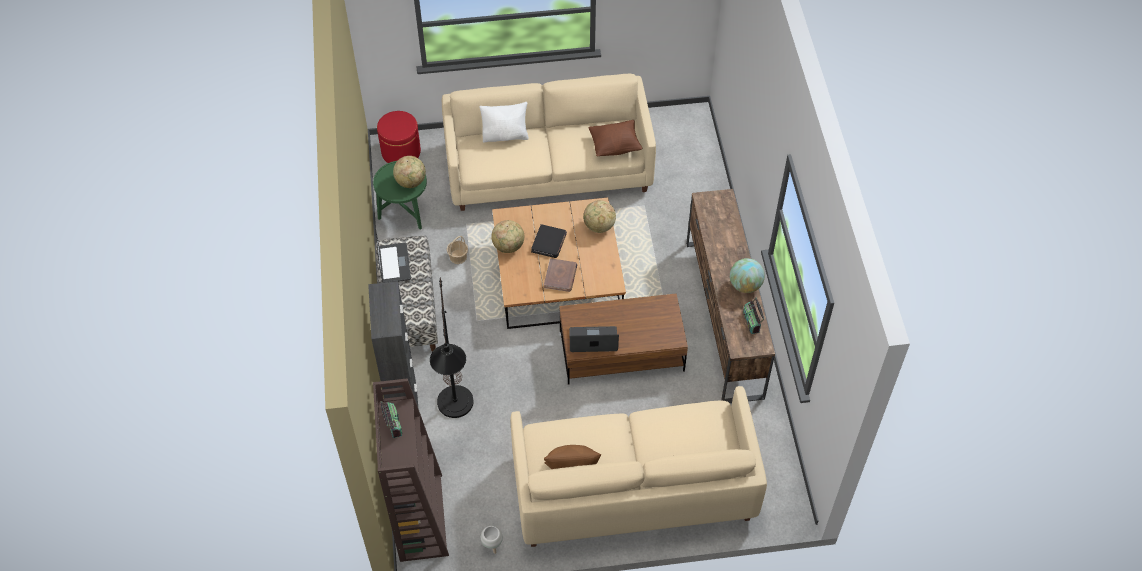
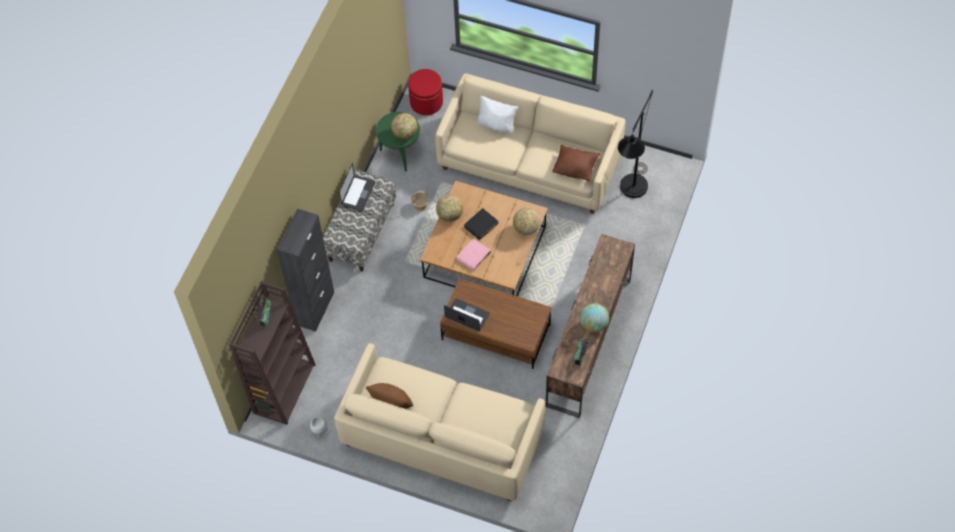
camera: 30 degrees right, 5 degrees up
black floor lamp [430,278,474,418] -> black floor lamp moved to [618,90,653,198]
brown book [544,258,577,292] -> pink book [457,238,491,270]

